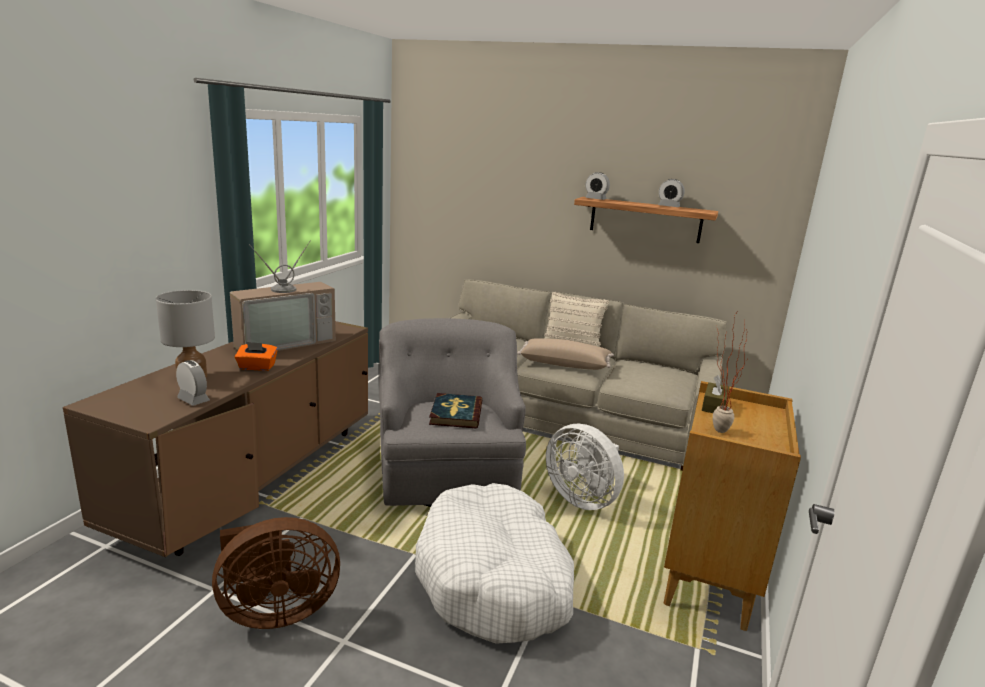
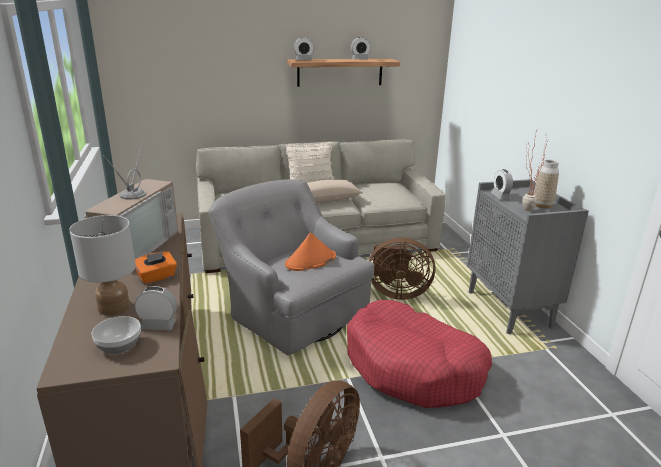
camera: 35 degrees left, 5 degrees up
white dog bed [415,483,574,644] -> red dog bed [347,300,492,408]
book [429,393,482,428] -> orange hat [285,233,336,271]
white fan [546,423,624,510] -> brown fan [369,237,435,300]
brown cabinet [664,381,801,631] -> grey cabinet [467,179,589,334]
brown tissue box [702,375,729,413] -> alarm clock [491,169,513,199]
none -> bowl [92,316,141,354]
none -> vase [534,160,559,209]

